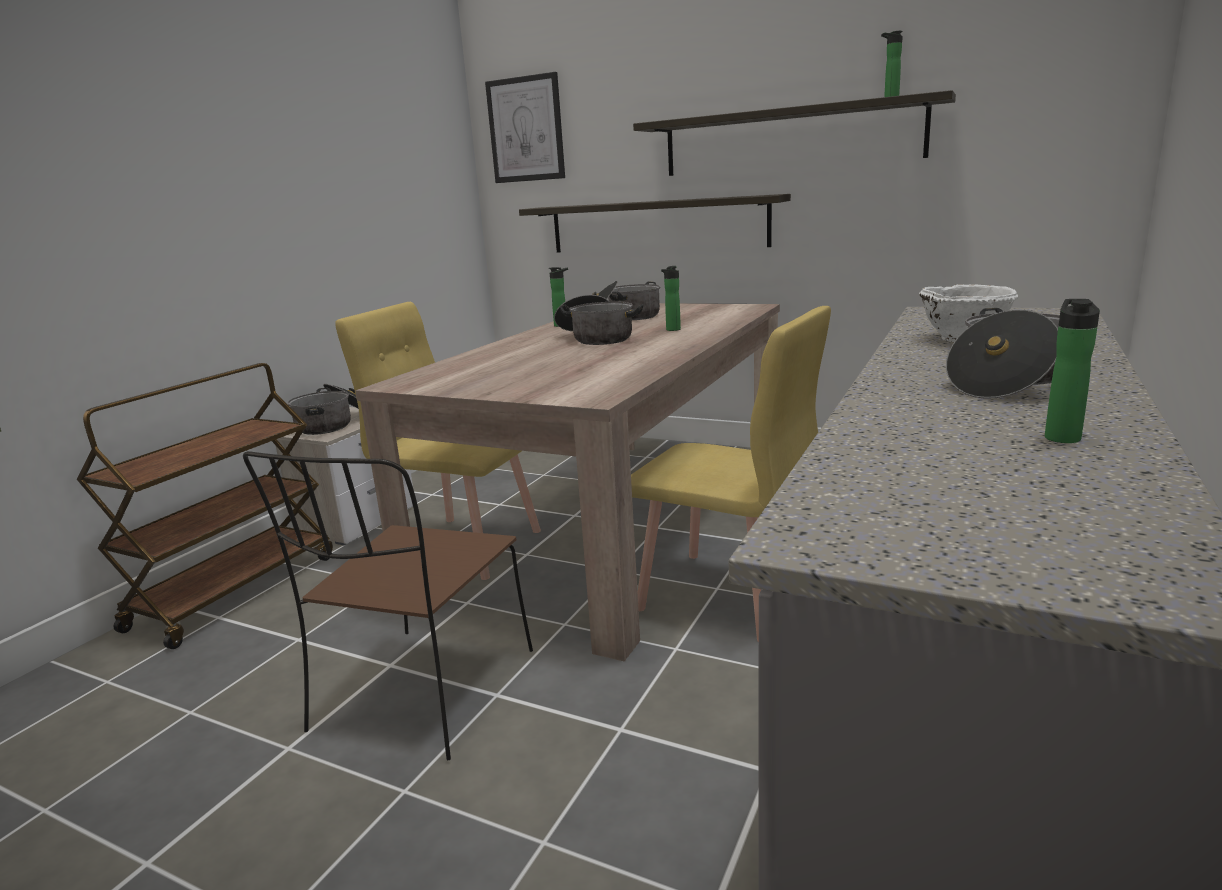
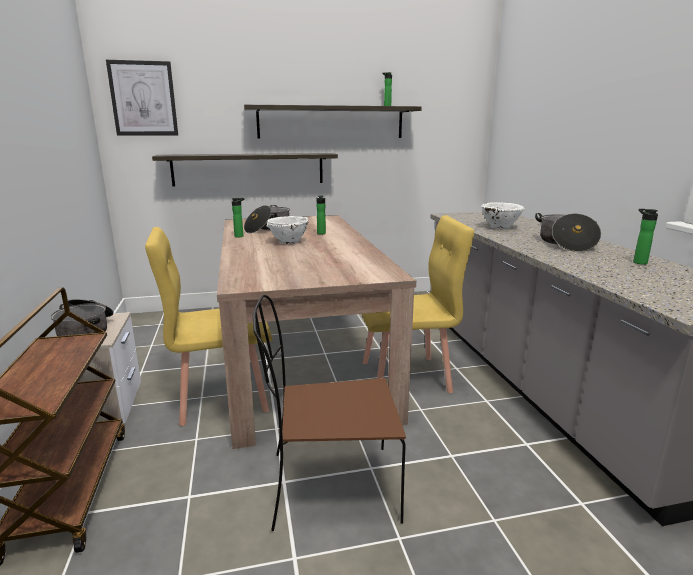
camera: 40 degrees left, 0 degrees up
brown chair [243,451,533,760] -> brown chair turned 105 degrees clockwise [253,295,406,531]
cooking pot [554,295,643,345] -> white bowl [267,216,309,244]

